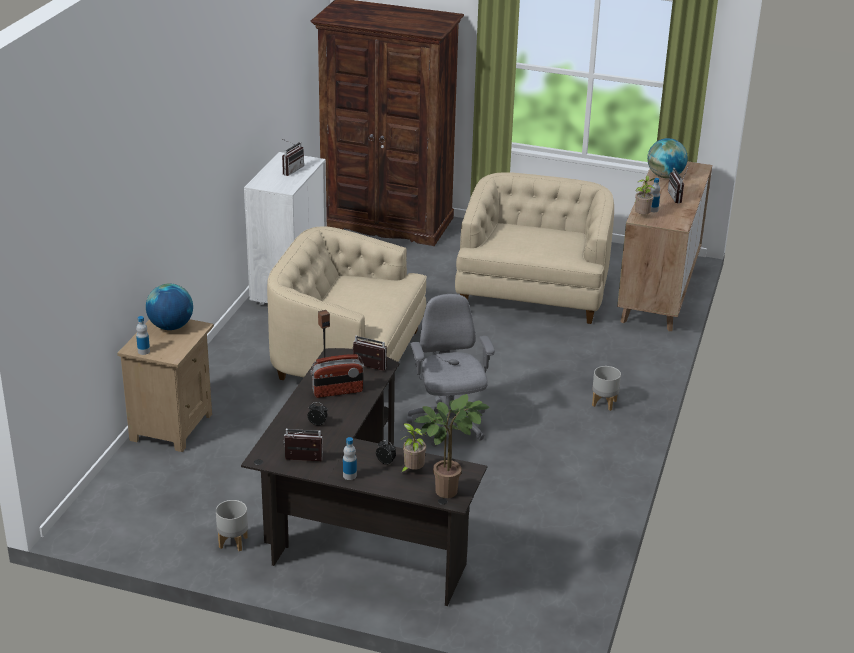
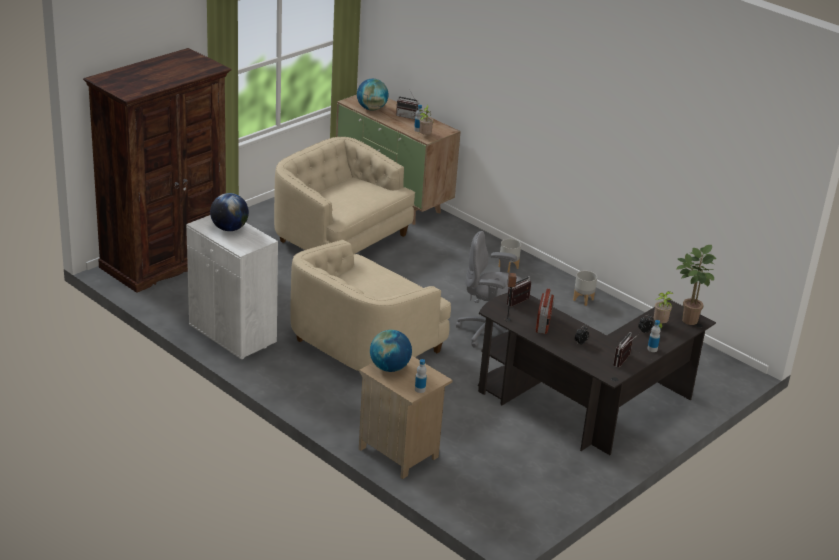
camera: 65 degrees left, 0 degrees up
grey planter [216,500,248,551] -> grey planter moved to [573,271,597,306]
radio [282,139,304,176] -> globe [210,193,249,231]

